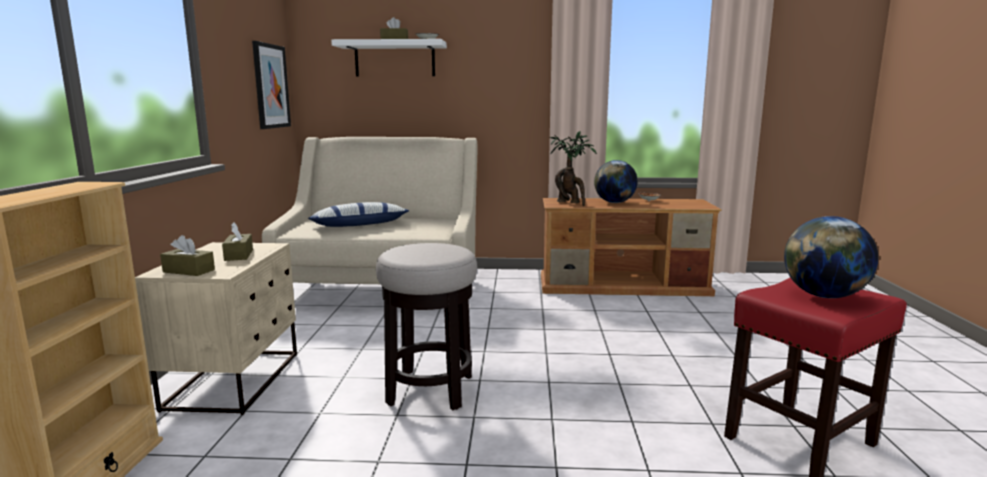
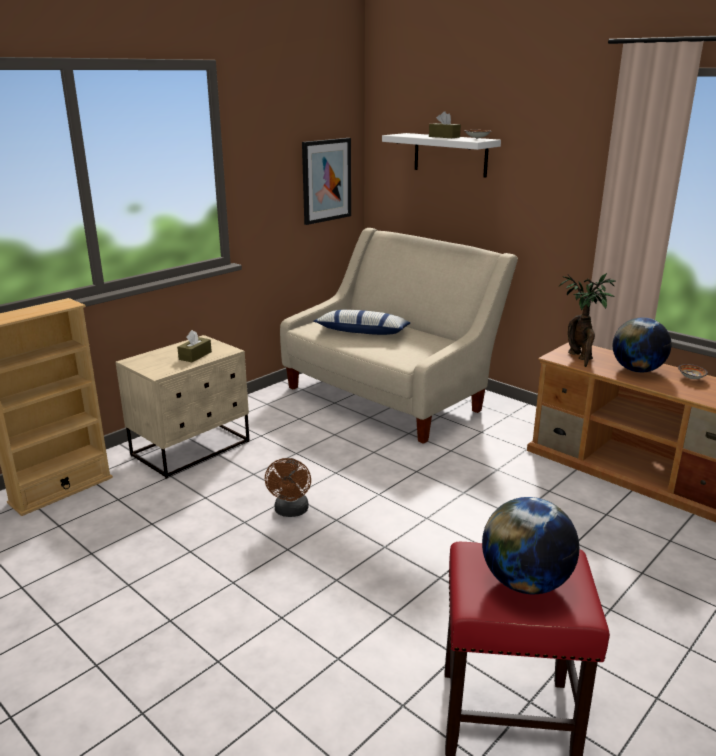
camera: 40 degrees right, 10 degrees up
brown tissue box [160,235,215,276] -> none
stool [376,243,477,410] -> brown fan [265,458,311,517]

